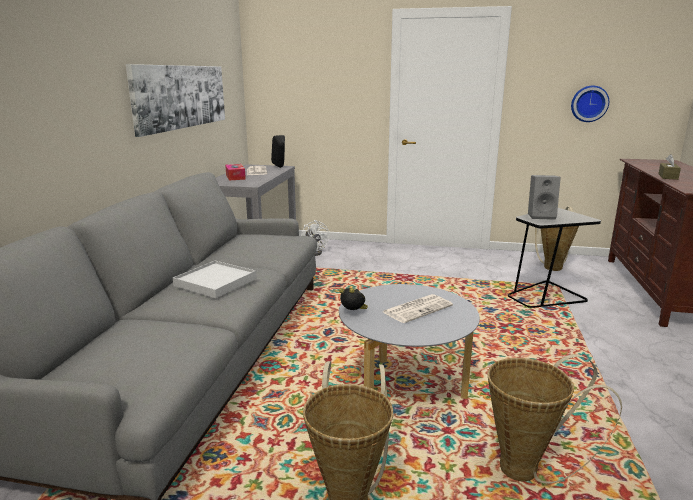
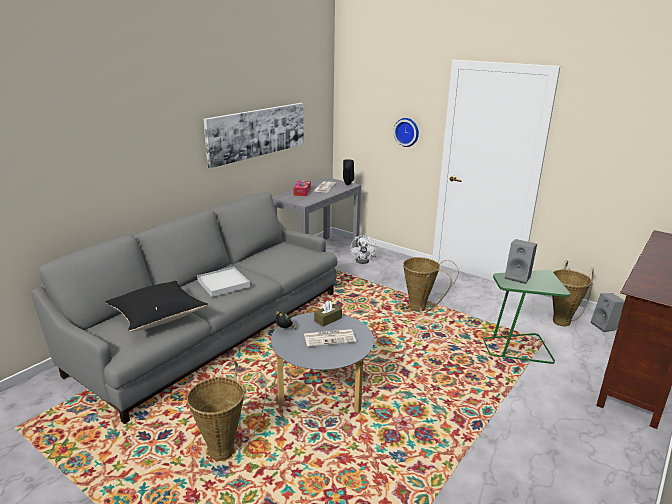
camera: 25 degrees right, 5 degrees up
basket [487,354,622,484] -> basket moved to [403,257,459,313]
black side table [508,208,601,308] -> green side table [483,270,570,364]
wall clock [571,85,609,122] -> wall clock moved to [393,118,419,147]
brown tissue box [658,154,681,180] -> brown tissue box moved to [314,301,342,327]
none -> black pillow [105,281,208,332]
none -> grey speaker [591,293,625,332]

